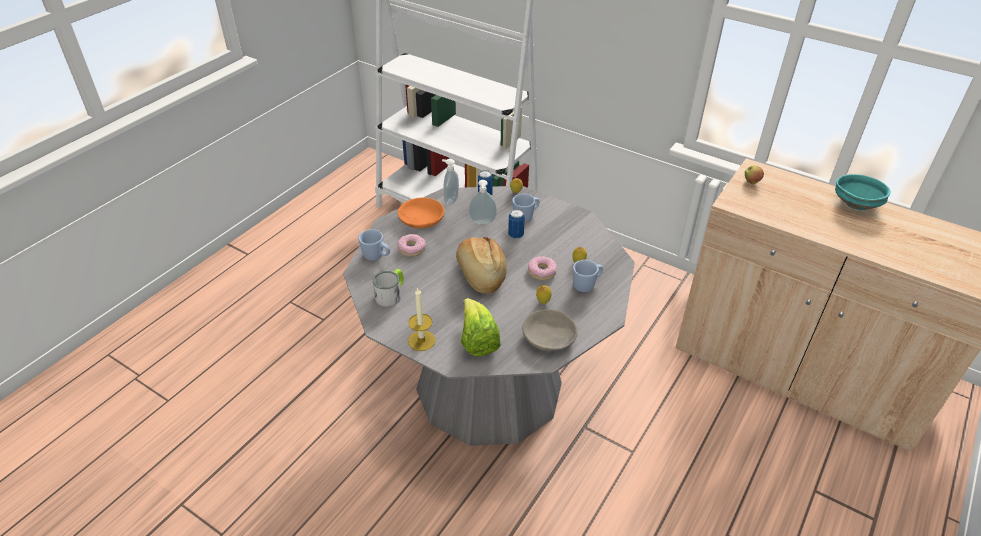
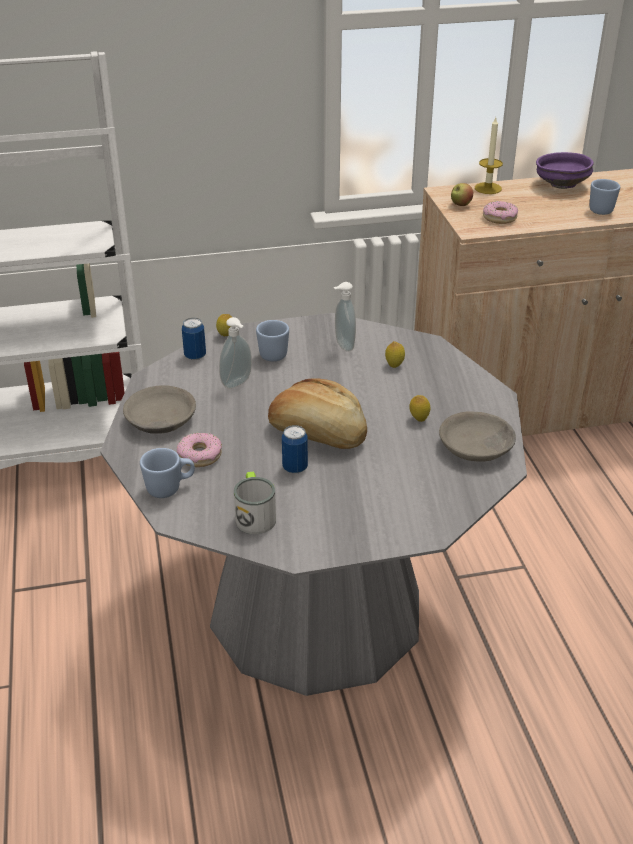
camera: 45 degrees left, 5 degrees down
orange bowl [397,197,445,228] -> grey bowl [123,385,196,434]
candle [408,287,436,351] -> candle moved to [475,118,503,194]
soap dispenser [442,159,459,205] -> soap dispenser moved to [334,282,356,352]
lettuce [461,298,501,357] -> none
can [508,209,525,239] -> can moved to [282,425,308,474]
donut [528,256,557,280] -> donut moved to [483,201,518,224]
blue mug [573,260,603,292] -> blue mug moved to [590,179,620,215]
turquoise bowl [835,174,891,210] -> purple bowl [536,152,594,189]

